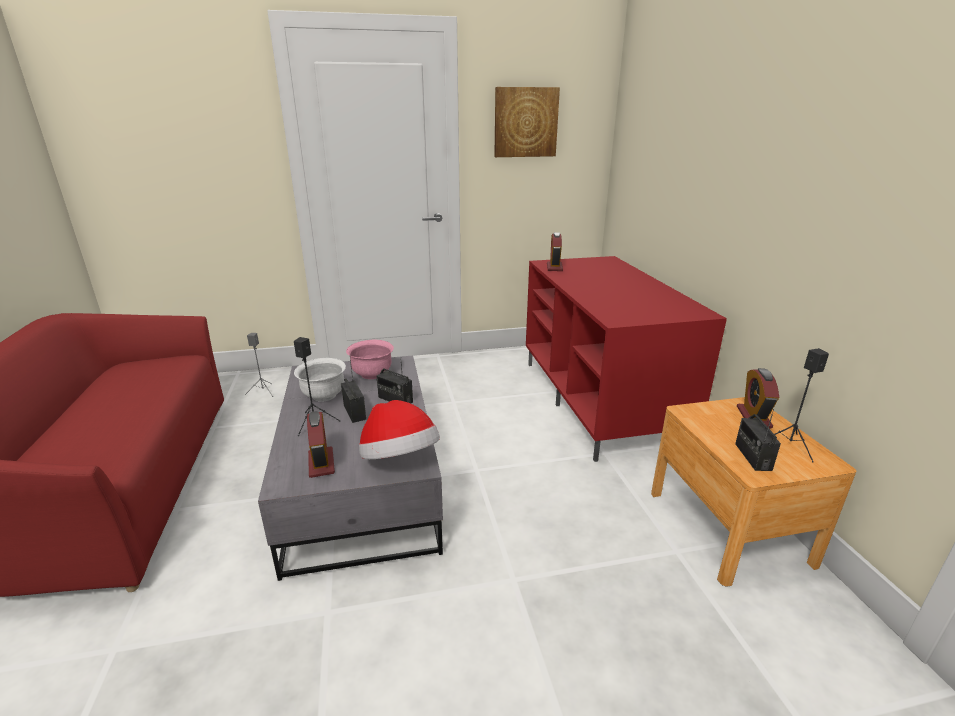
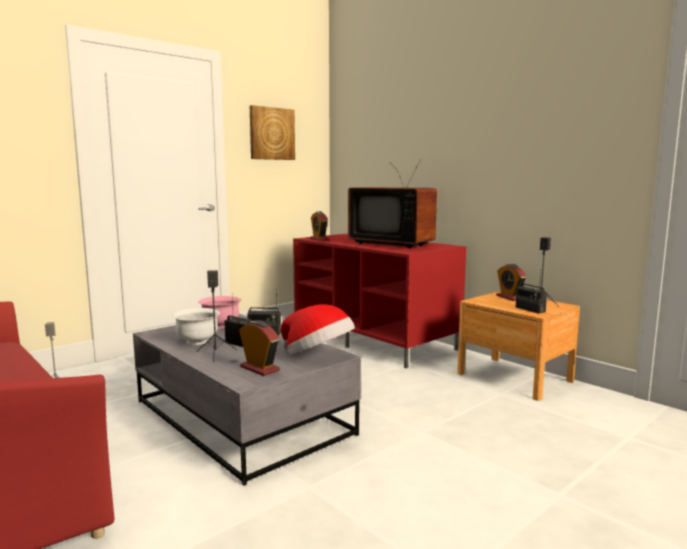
camera: 30 degrees left, 15 degrees down
none -> television [348,160,437,248]

